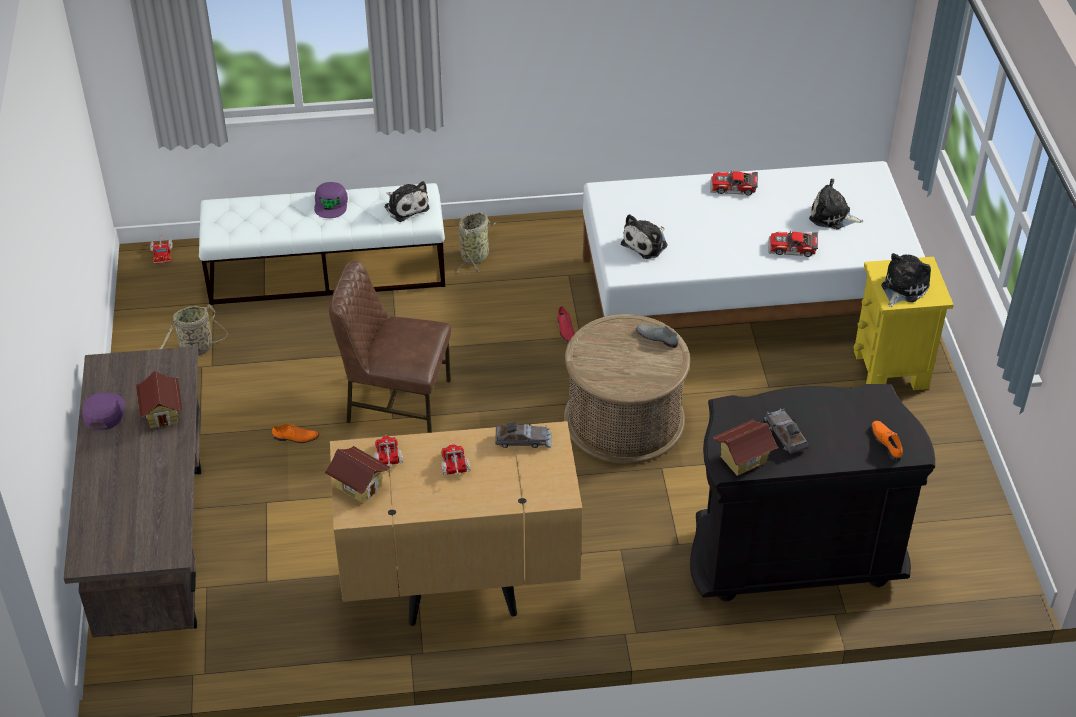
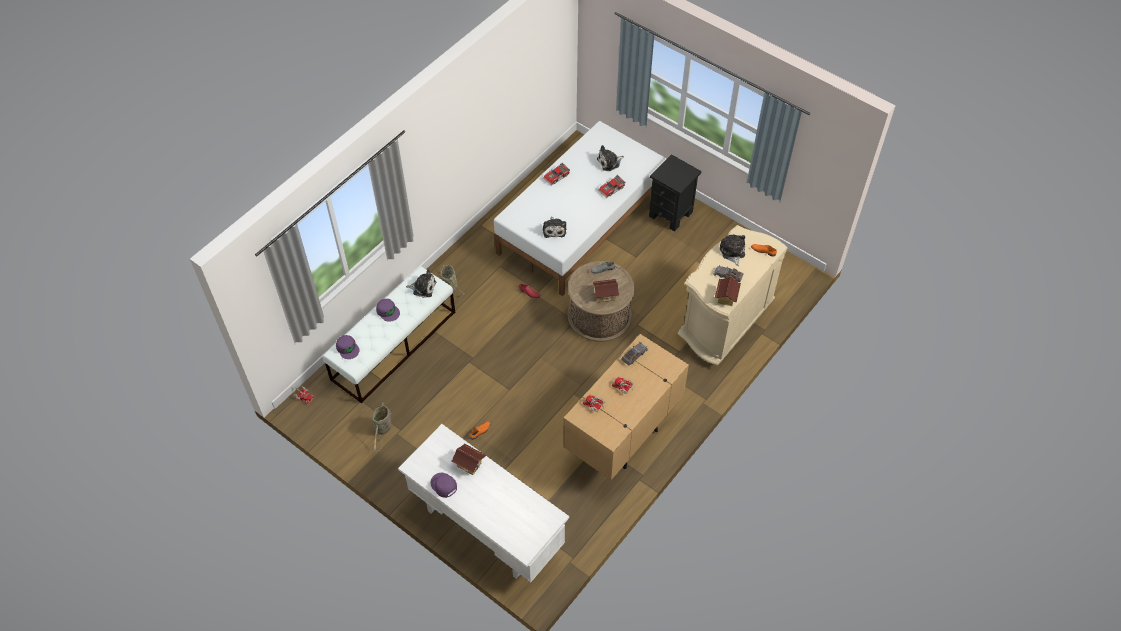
camera: 45 degrees left, 10 degrees up
brown desk [64,346,201,637] -> white desk [398,424,569,583]
toy house [324,446,390,504] -> toy house moved to [593,279,619,302]
brown chair [329,260,451,433] -> none
black dresser [690,384,935,601] -> beige dresser [678,225,787,366]
yellow nightstand [854,257,954,390] -> black nightstand [649,154,702,232]
plush toy [881,253,931,307] -> plush toy moved to [720,234,745,266]
none -> purple cap [336,335,359,359]

